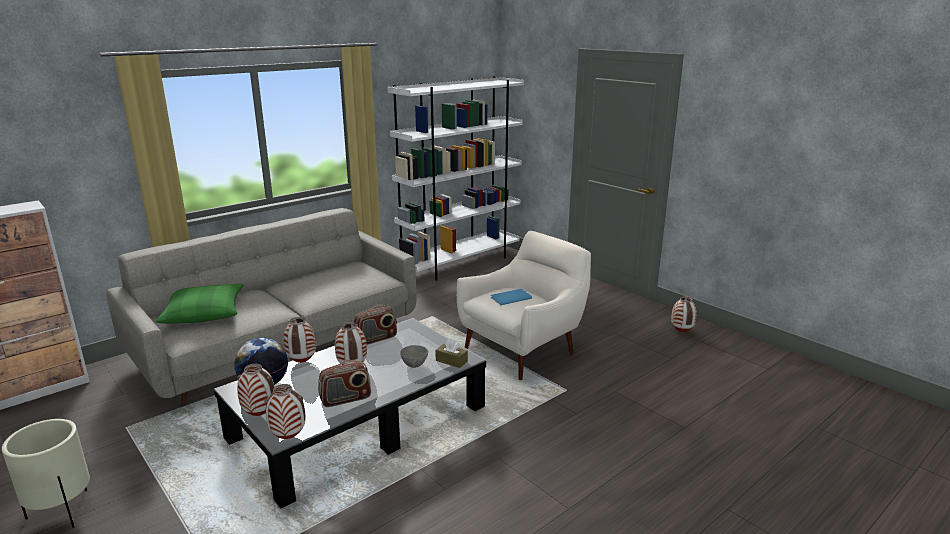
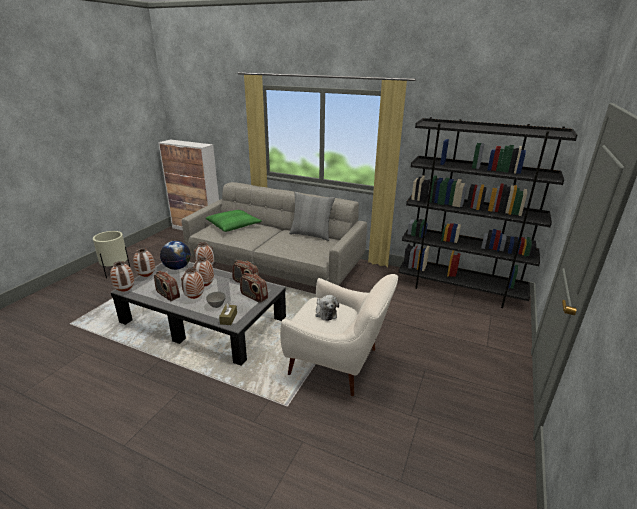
camera: 65 degrees right, 5 degrees up
white bookcase [387,76,524,281] -> black bookcase [398,117,577,308]
blue book [491,289,532,305] -> plush toy [316,295,339,321]
vase [671,296,697,332] -> vase moved to [181,268,204,299]
none -> radio [240,273,268,303]
none -> grey pillow [289,192,335,241]

